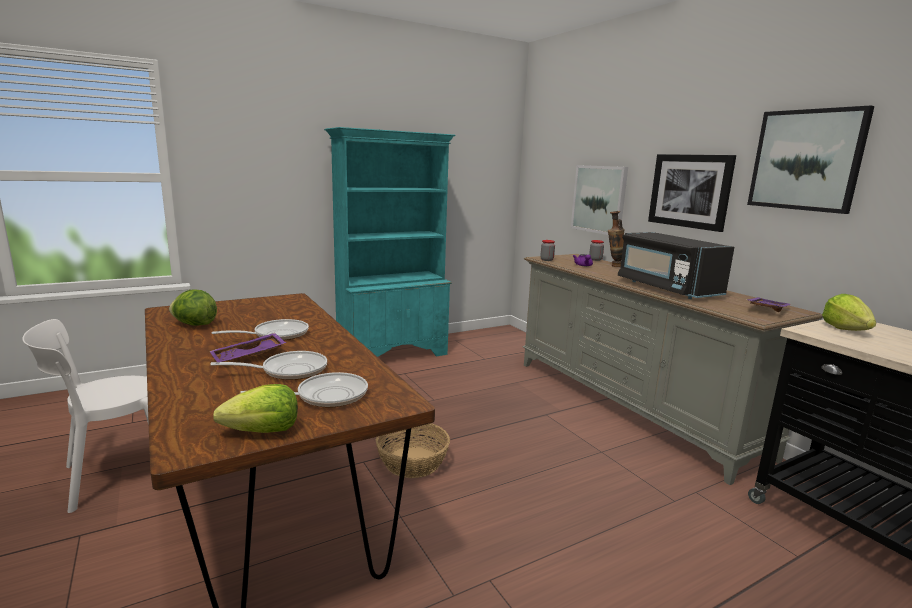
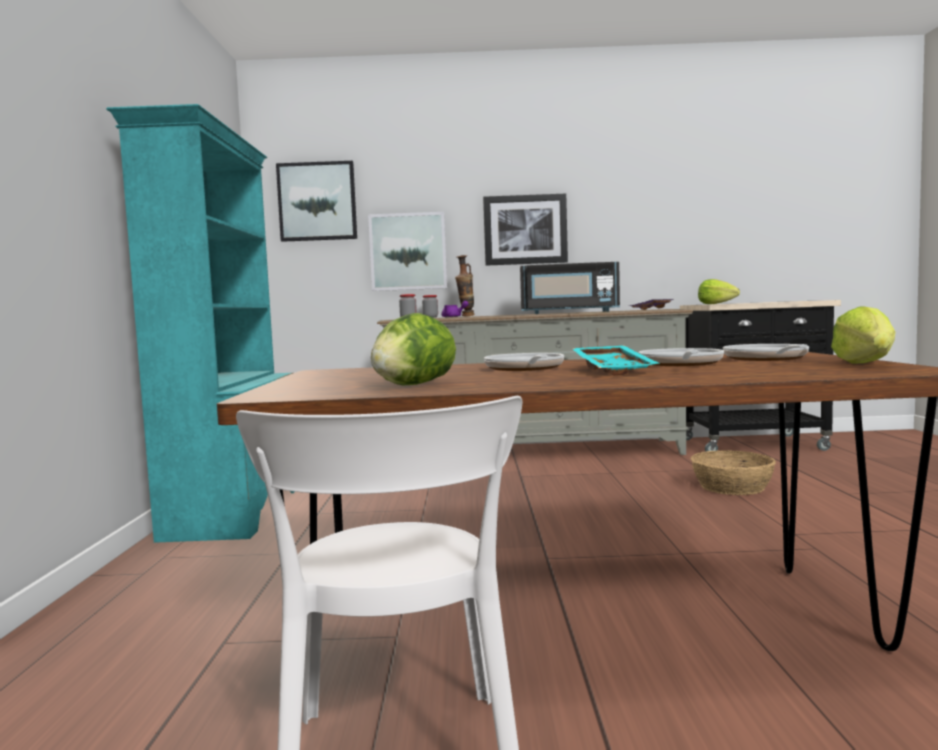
camera: 60 degrees left, 10 degrees down
purple tray [209,333,286,362] -> turquoise tray [572,345,659,376]
basket [376,423,450,478] -> basket moved to [691,450,776,495]
picture [747,105,875,214] -> picture moved to [276,161,357,242]

